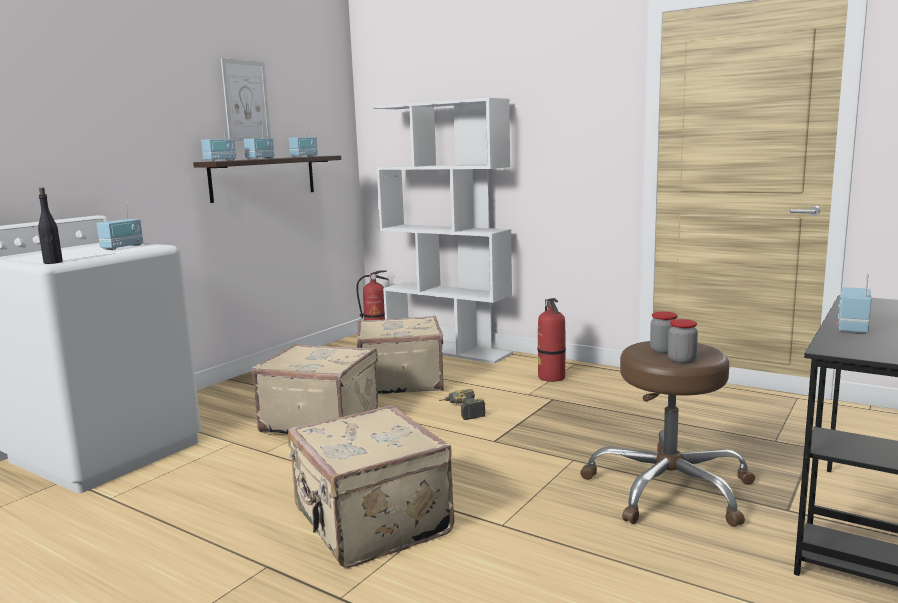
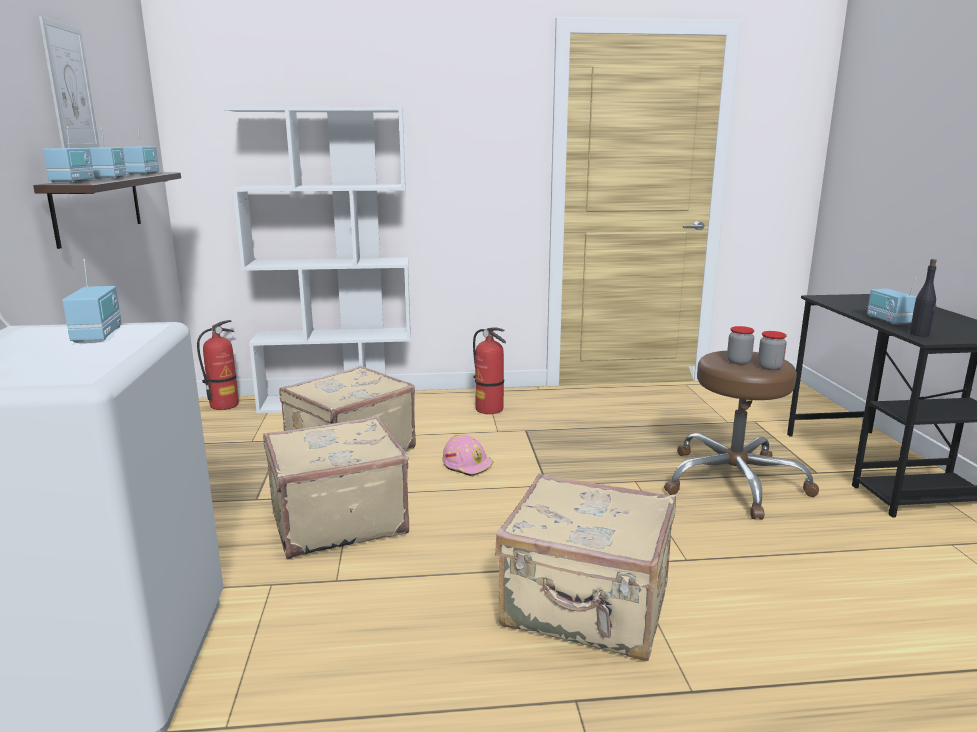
camera: 40 degrees left, 5 degrees up
black bottle [38,188,63,264] -> black bottle moved to [910,259,937,336]
power drill [439,389,486,420] -> pink hard hat [443,435,493,477]

